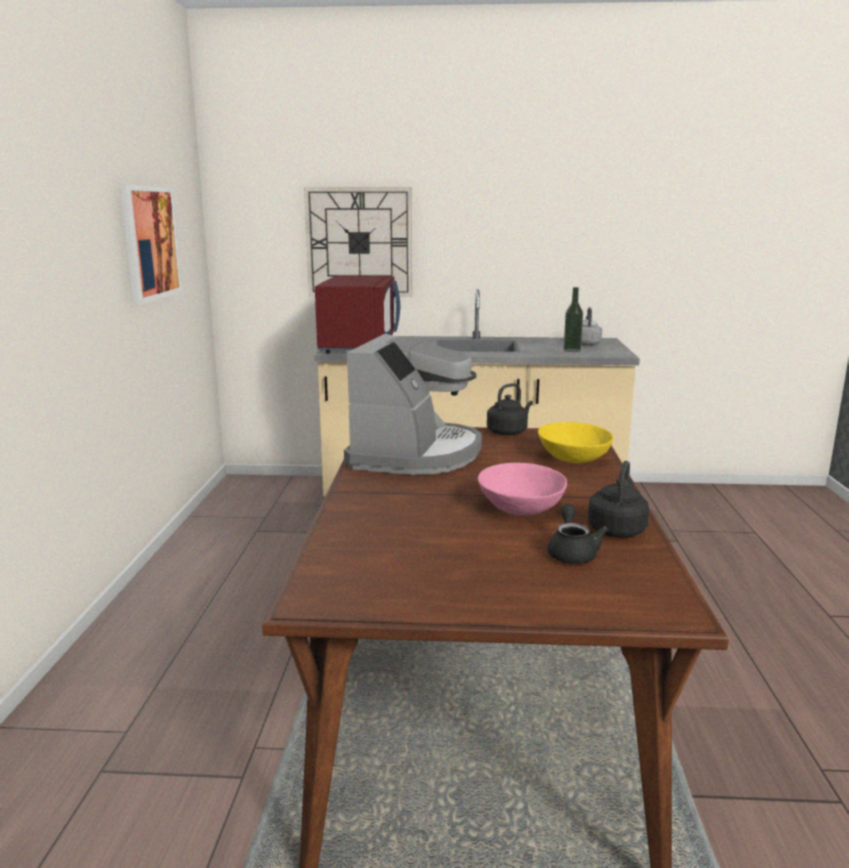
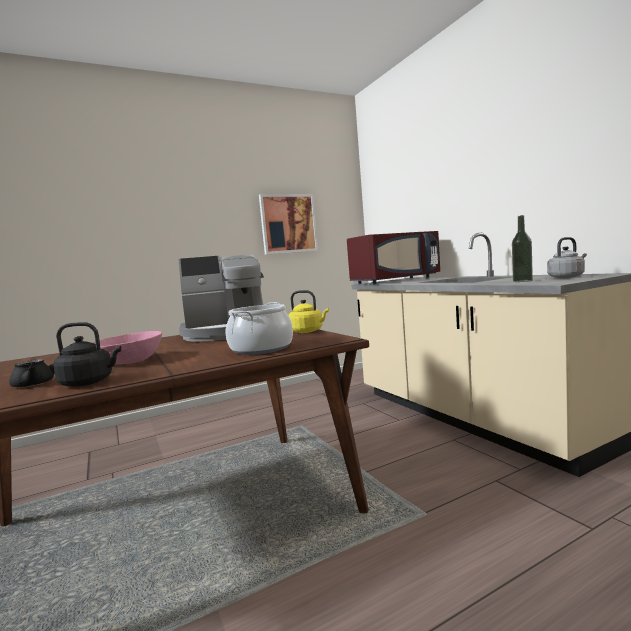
camera: 60 degrees right, 10 degrees down
wall clock [304,187,412,297] -> none
black kettle [487,383,533,435] -> yellow kettle [288,290,329,333]
yellow bowl [538,422,614,463] -> cooking pot [226,302,293,355]

